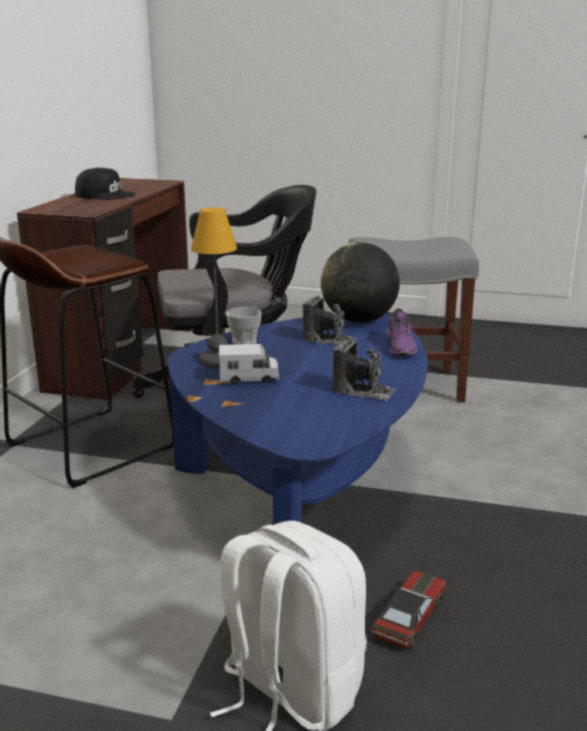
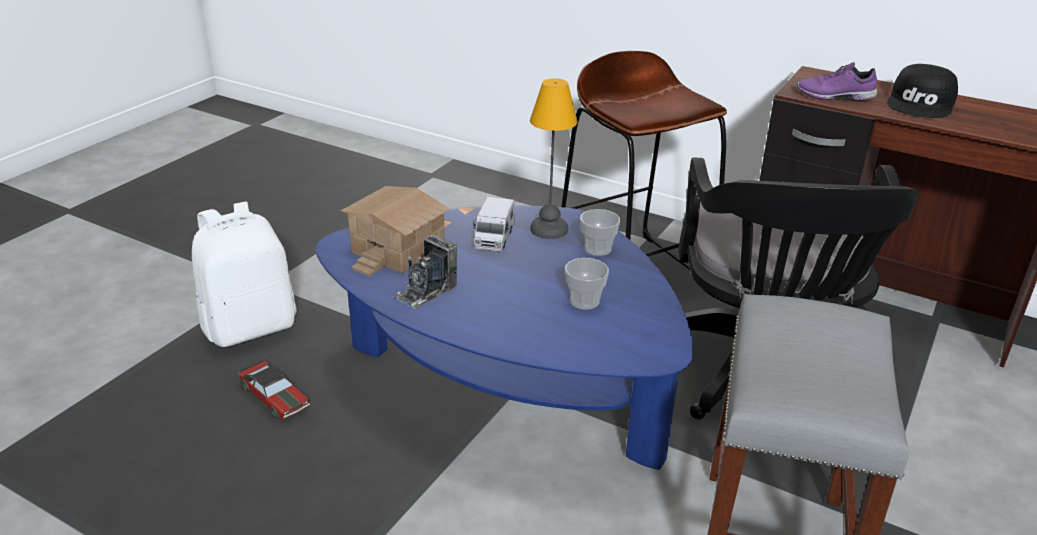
camera: 105 degrees right, 10 degrees up
camera [302,295,357,345] -> cup [565,258,609,310]
globe [321,242,400,323] -> none
purple shoe [387,309,417,356] -> purple shoe moved to [797,62,877,101]
none -> toy house [341,186,450,277]

